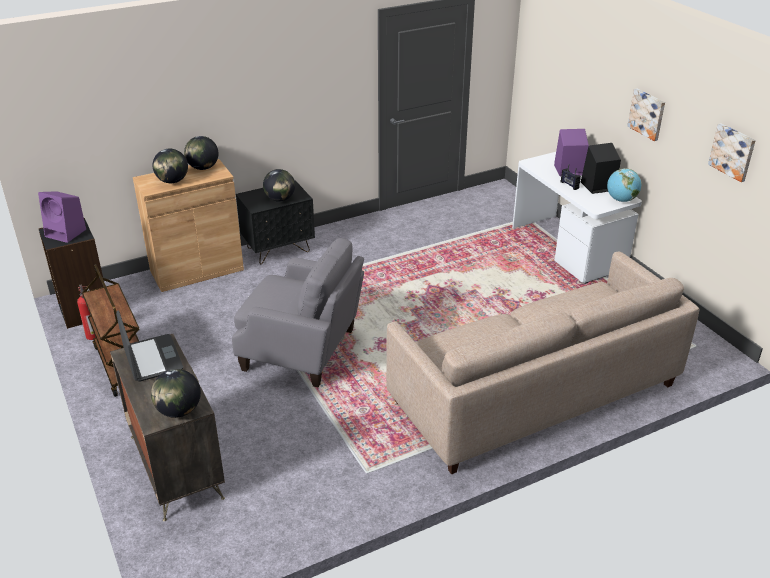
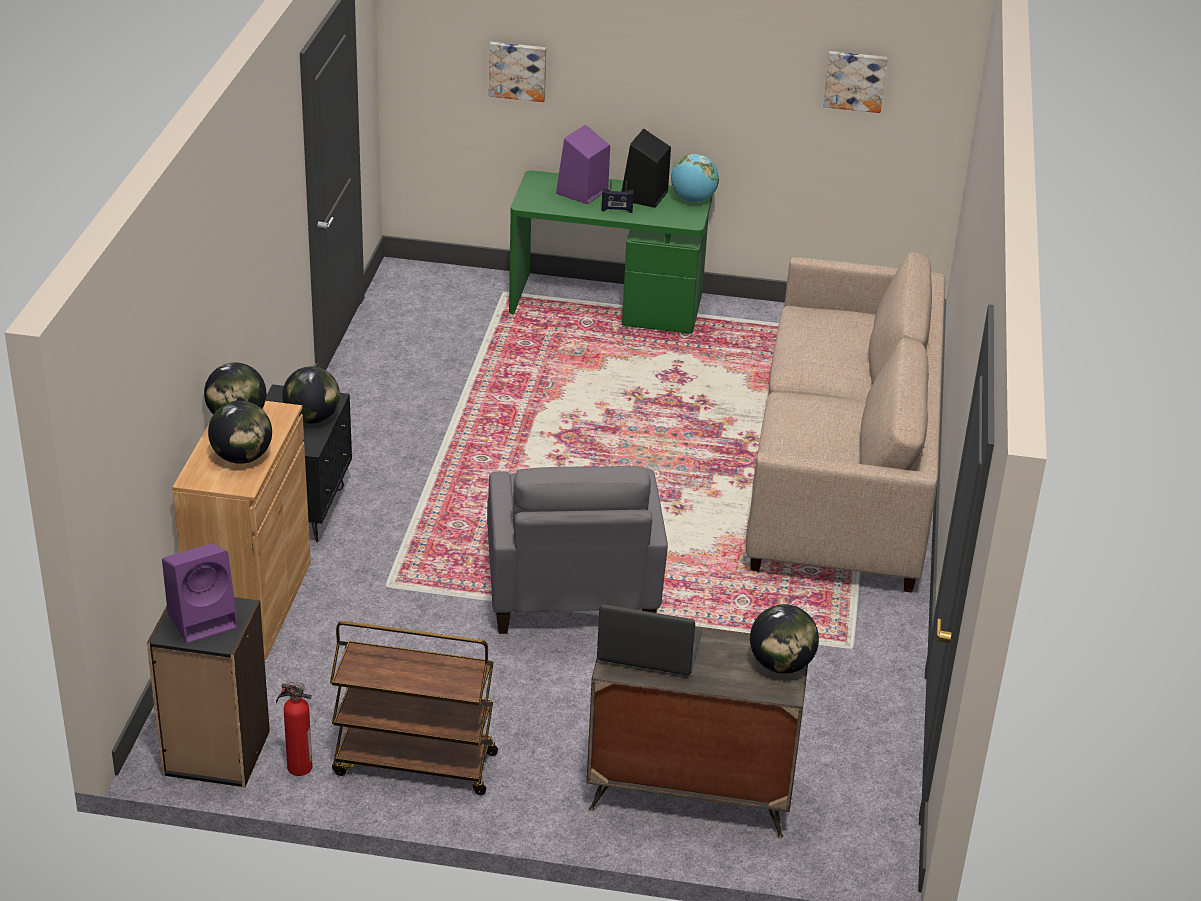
camera: 55 degrees left, 0 degrees up
grey armchair [232,238,364,387] -> grey armchair turned 120 degrees clockwise [487,466,668,634]
white desk [512,152,642,284] -> green desk [509,170,712,334]
picture [627,88,665,141] -> picture moved to [489,42,546,102]

